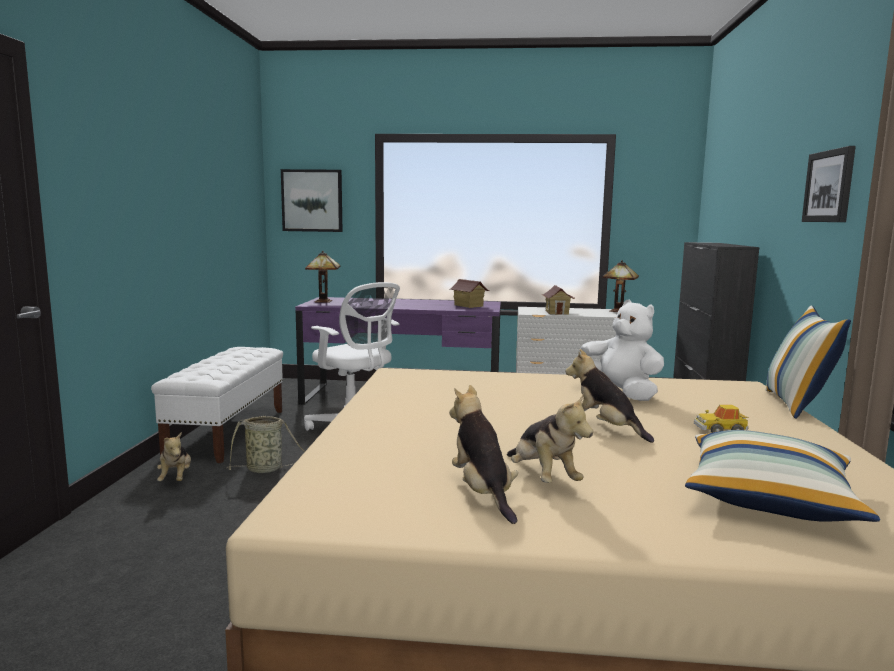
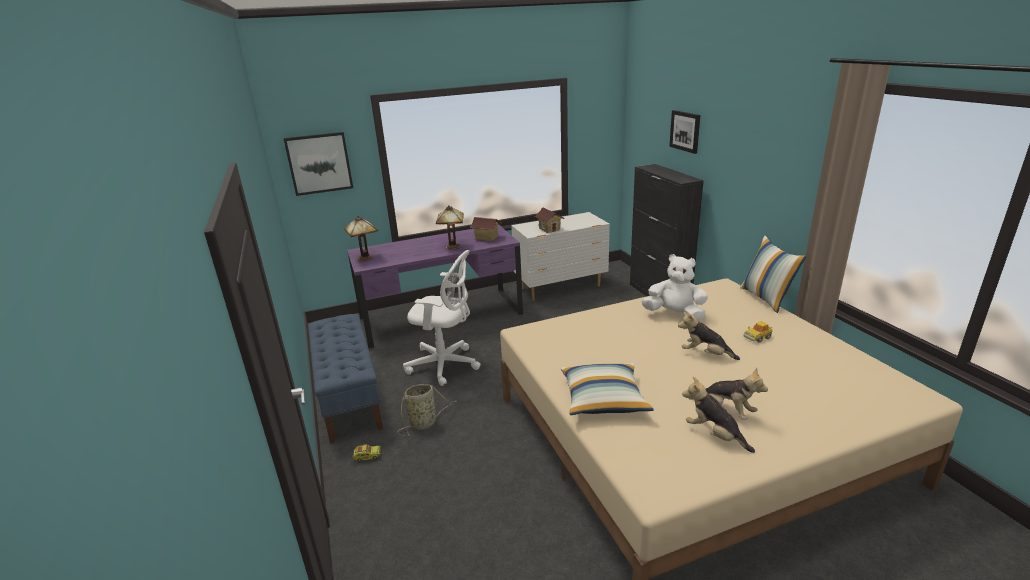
camera: 25 degrees left, 15 degrees up
white bench [151,347,283,463] -> blue bench [308,314,383,444]
plush toy [157,432,191,481] -> toy truck [353,444,381,462]
table lamp [602,260,639,312] -> table lamp moved to [436,205,464,249]
pillow [685,430,880,522] -> pillow moved to [561,363,654,415]
picture [802,146,856,222] -> picture moved to [669,110,700,154]

